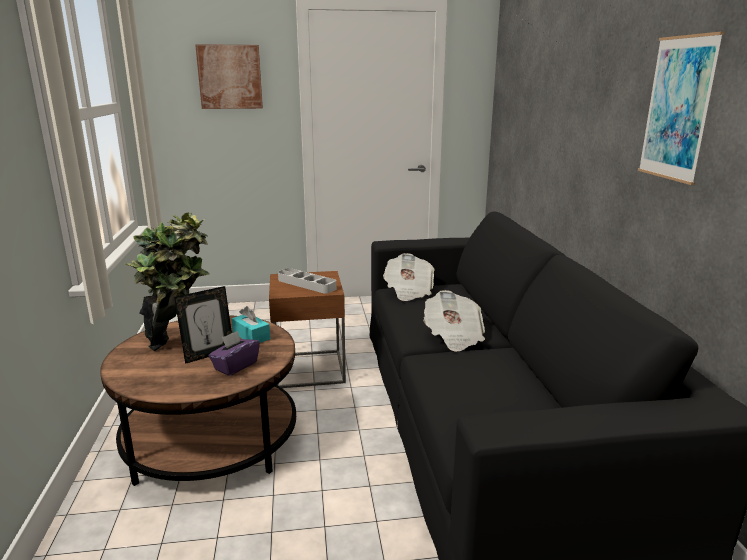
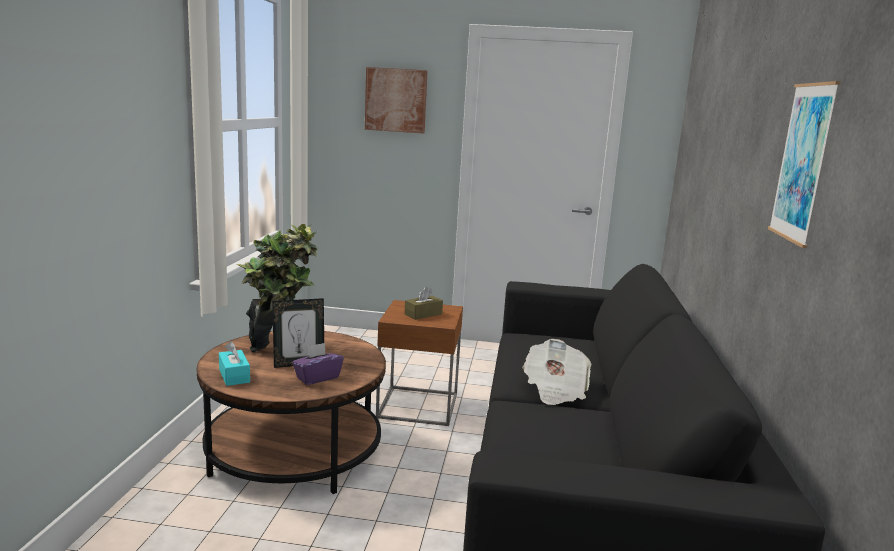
camera: 15 degrees right, 5 degrees down
turquoise tissue box [232,306,270,343] -> turquoise tissue box moved to [219,341,250,386]
grey tray [278,268,336,294] -> brown tissue box [405,287,443,320]
newspaper [383,253,435,301] -> none

